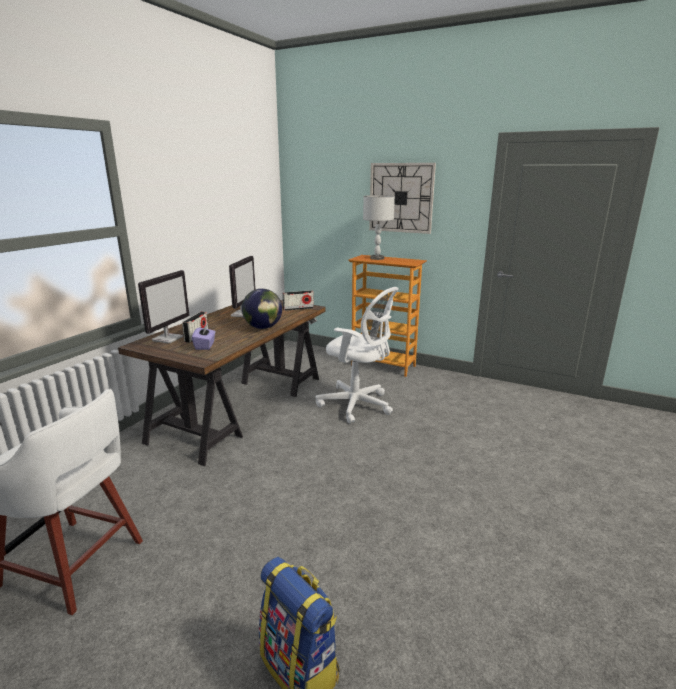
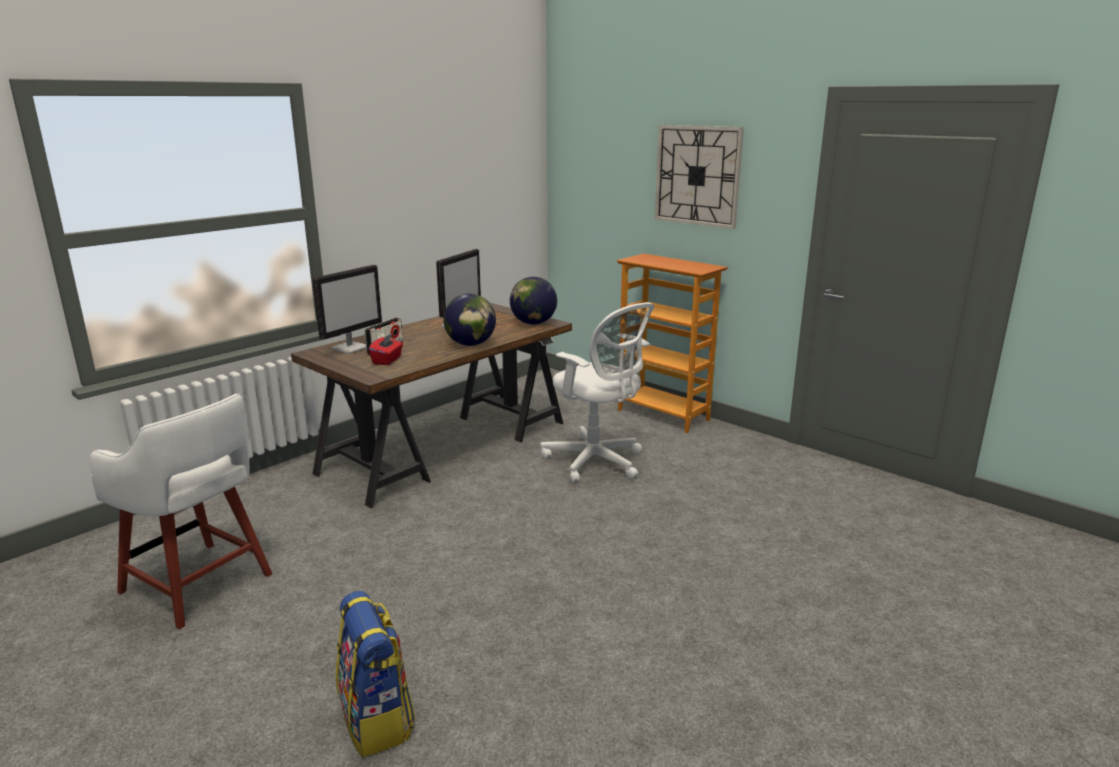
camera: 15 degrees right, 0 degrees up
purple tissue box [192,324,216,350] -> red tissue box [369,333,403,365]
radio [283,290,314,311] -> globe [510,277,557,325]
grey table lamp [363,195,395,260] -> none

